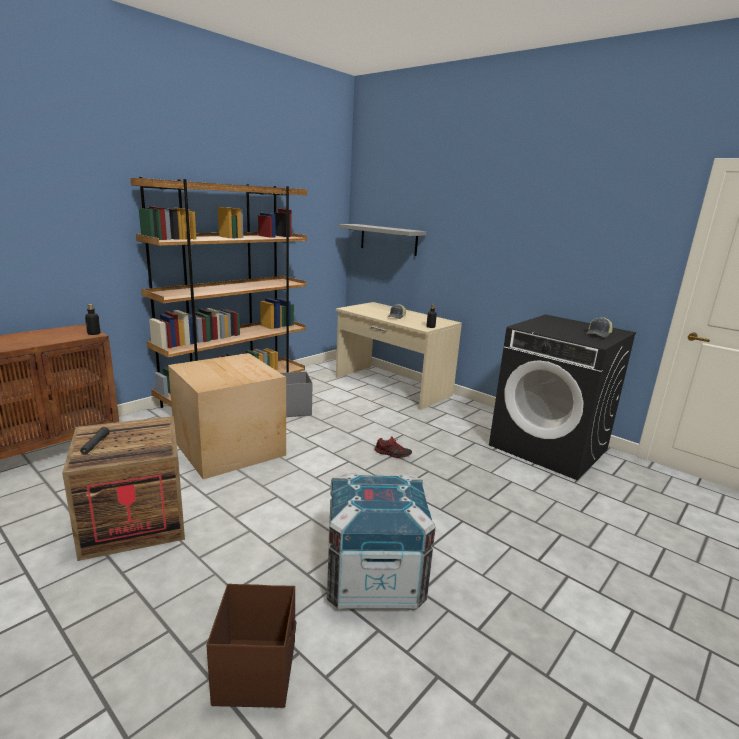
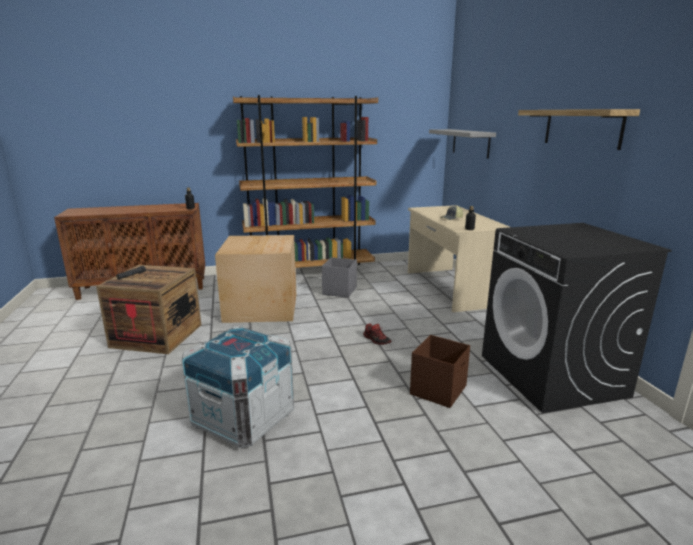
camera: 35 degrees right, 0 degrees up
brown storage box [206,584,296,708] -> brown storage box moved to [410,335,470,408]
cap [586,317,613,337] -> none
none -> shelf [518,109,640,150]

